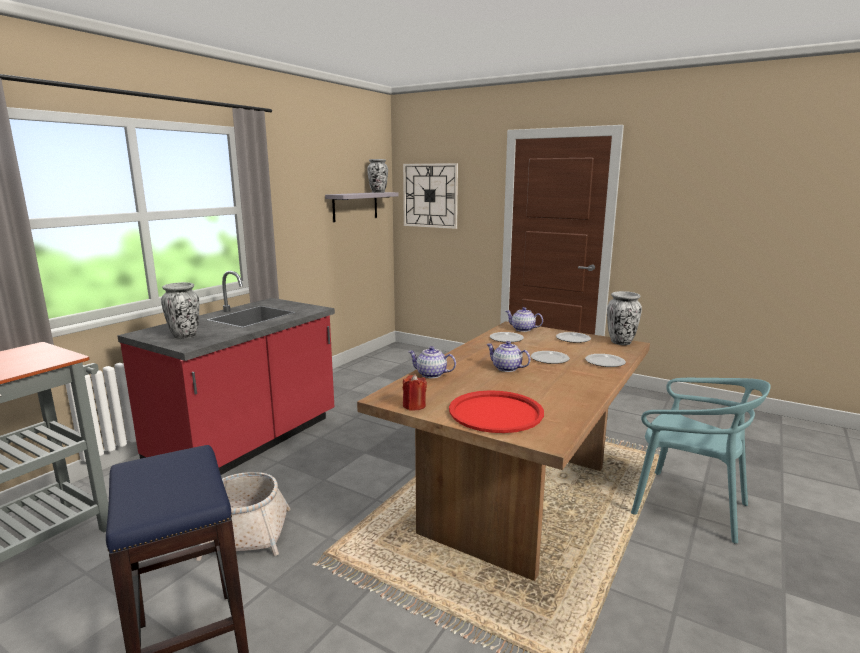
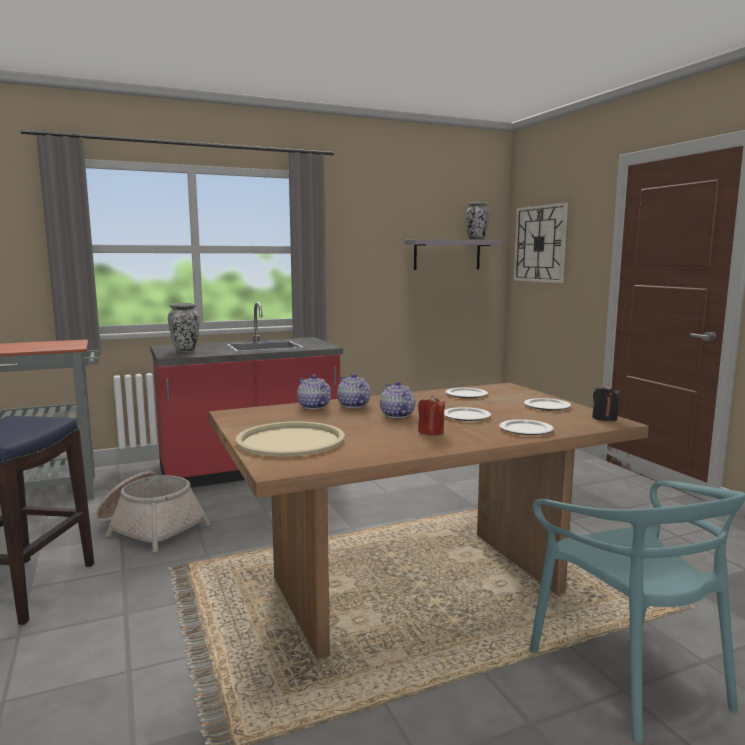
camera: 35 degrees right, 5 degrees down
red candle [403,374,427,410] -> red candle moved to [418,395,445,435]
red tray [449,390,544,433] -> beige tray [236,421,345,457]
teapot [506,307,543,332] -> teapot moved to [337,373,370,408]
vase [607,291,642,345] -> black candle [592,384,620,421]

